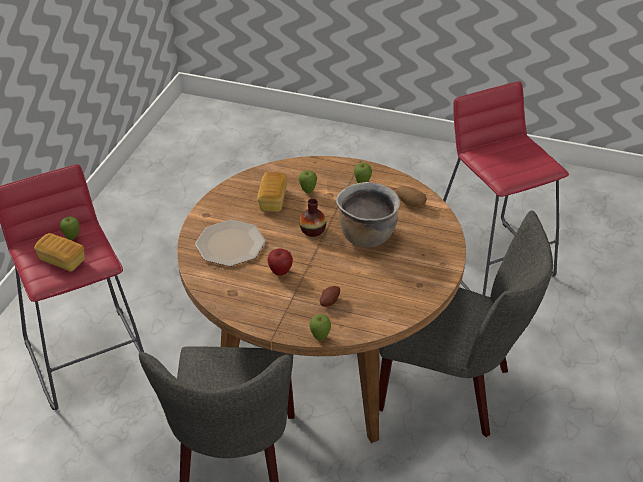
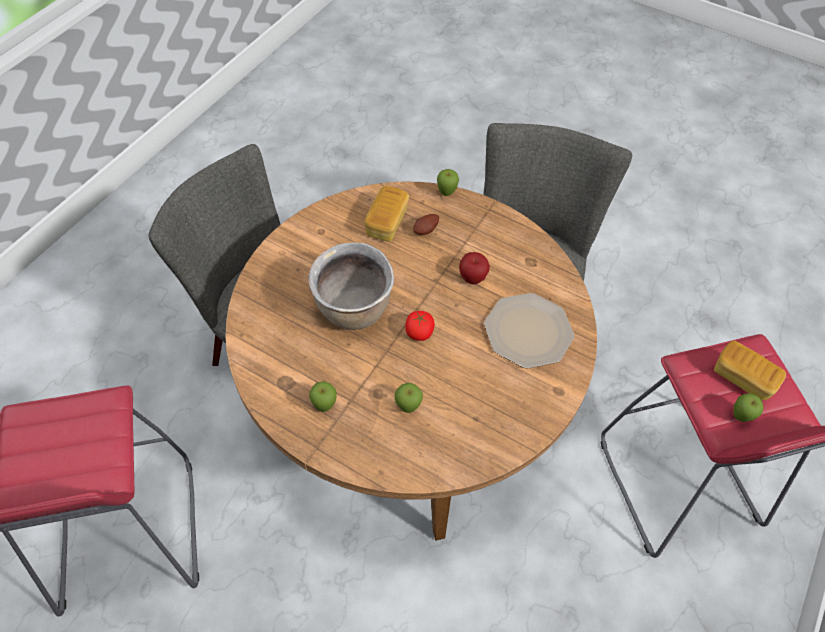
camera: 170 degrees left, 15 degrees up
bread [257,172,287,212] -> bread moved to [364,186,409,242]
vase [299,199,326,237] -> tomato [405,311,435,341]
potato [396,186,427,207] -> none

